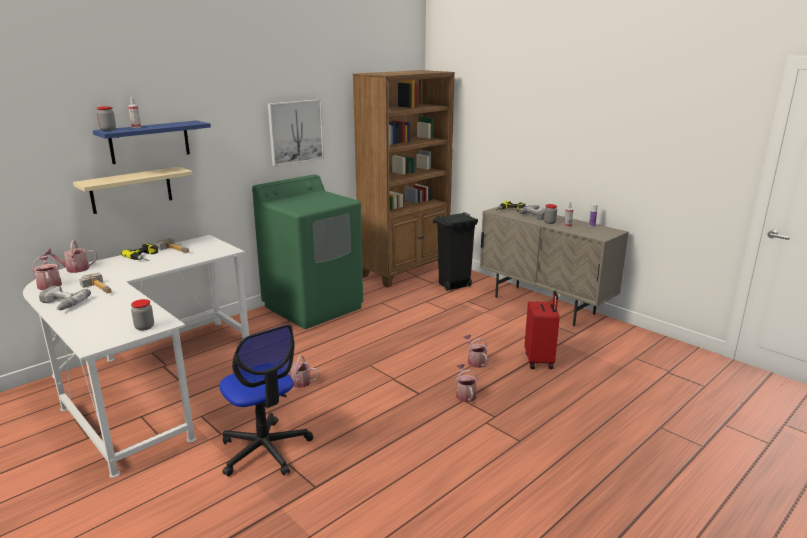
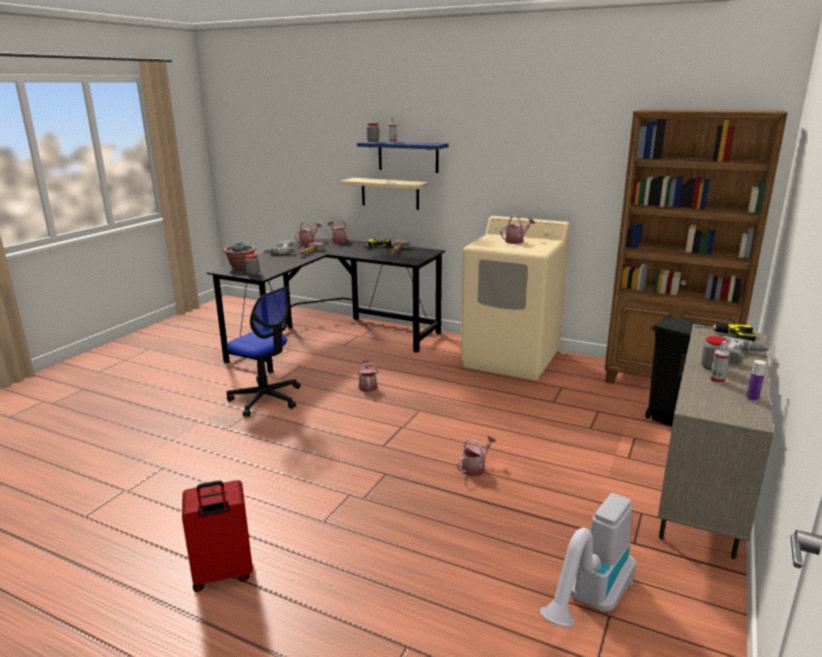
camera: 70 degrees right, 0 degrees up
white desk [23,235,249,478] -> black desk [207,239,445,373]
office chair [219,324,313,476] -> office chair turned 90 degrees counterclockwise [227,286,300,417]
green washing machine [252,174,363,329] -> beige washing machine [461,216,570,380]
picture [268,99,324,167] -> none
watering can [456,364,478,402] -> watering can moved to [500,215,535,244]
red suitcase [525,291,560,369] -> red suitcase moved to [182,480,253,592]
none -> potted plant [223,243,255,269]
none -> vacuum cleaner [540,493,636,627]

